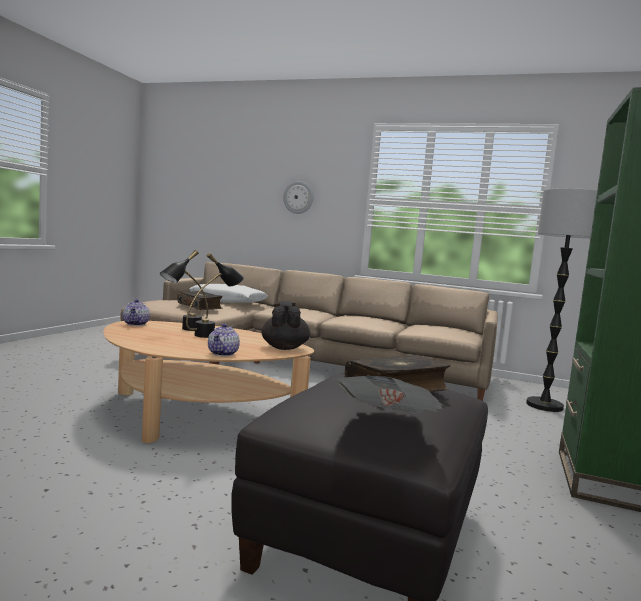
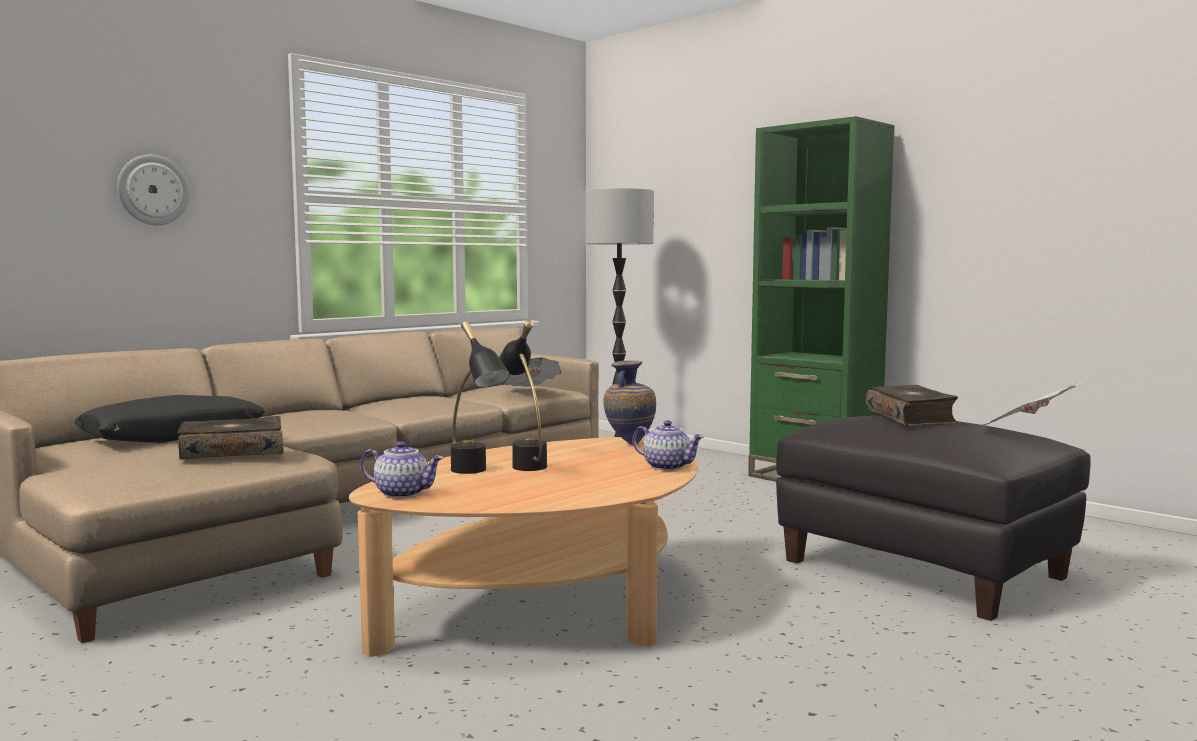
camera: 65 degrees left, 0 degrees up
white pillow [189,284,268,303] -> black pillow [74,395,265,443]
black teapot [261,301,310,350] -> vase [604,360,656,446]
none -> newspaper [504,357,561,387]

